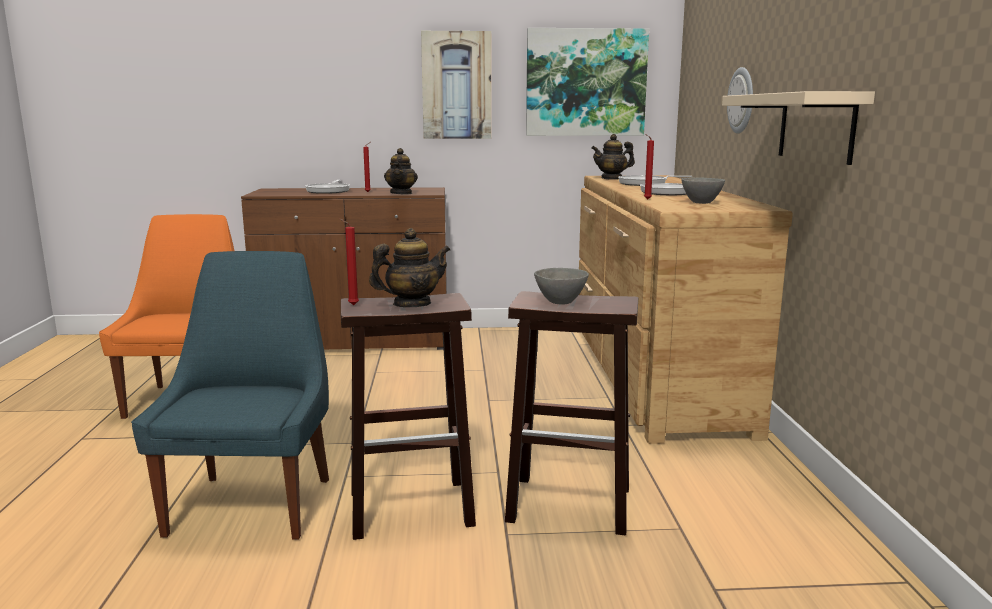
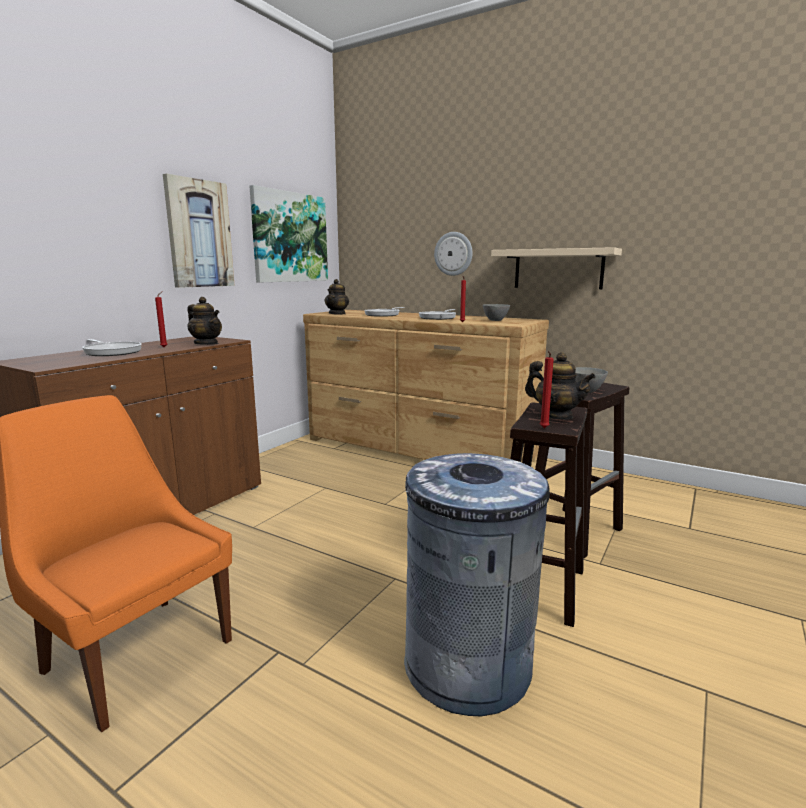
camera: 55 degrees left, 0 degrees up
blue chair [131,251,329,540] -> grey trash can [404,453,550,716]
teapot [369,228,450,307] -> teapot turned 120 degrees clockwise [525,352,596,419]

